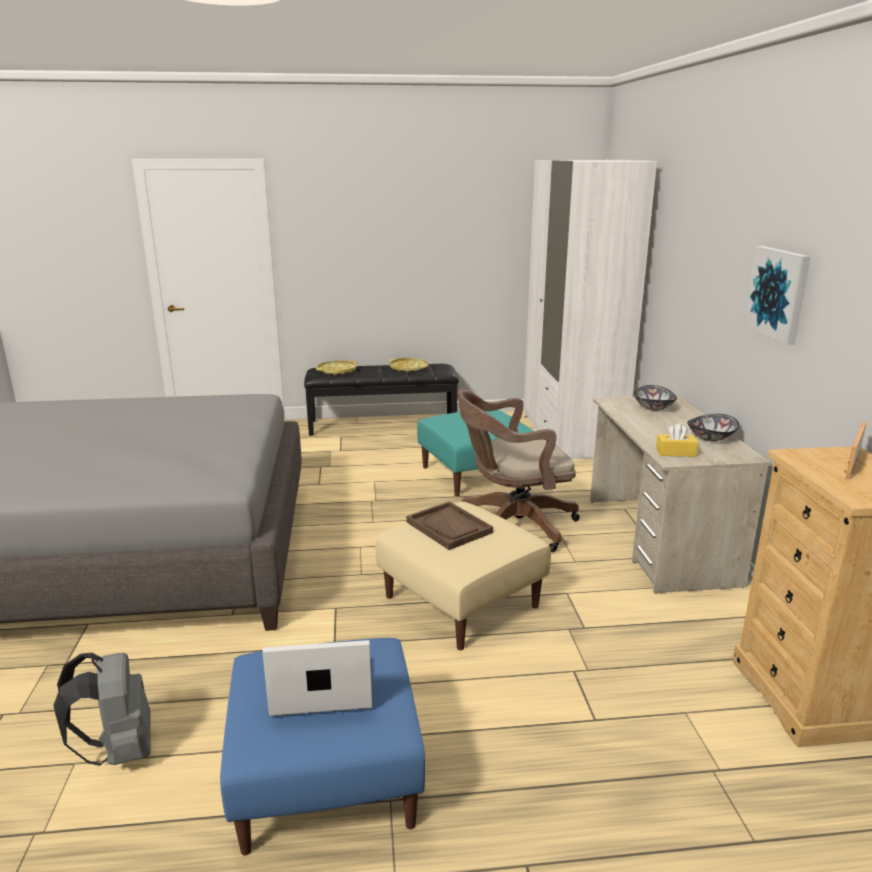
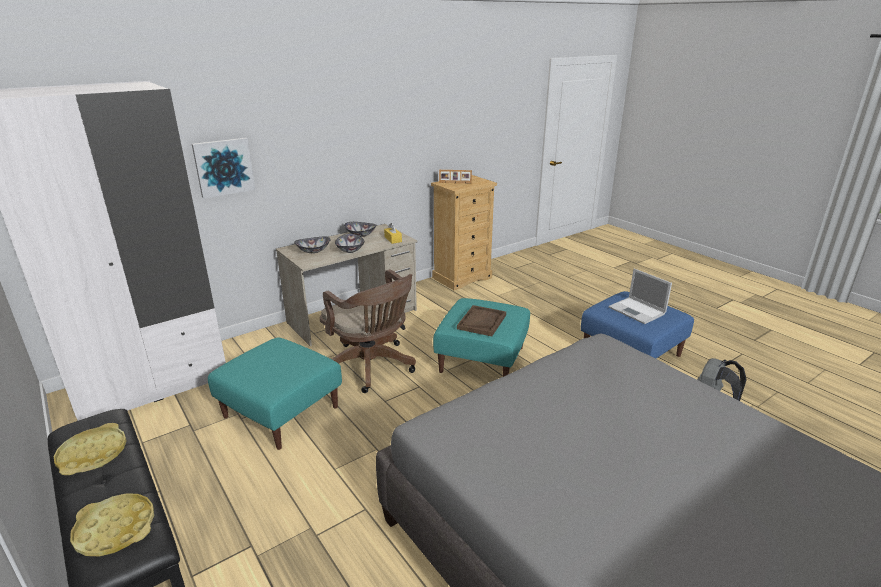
camera: 120 degrees left, 5 degrees up
beige ottoman [375,502,551,650] -> turquoise ottoman [433,298,530,377]
picture [743,246,811,345] -> picture moved to [192,138,255,199]
none -> bowl [335,234,364,253]

